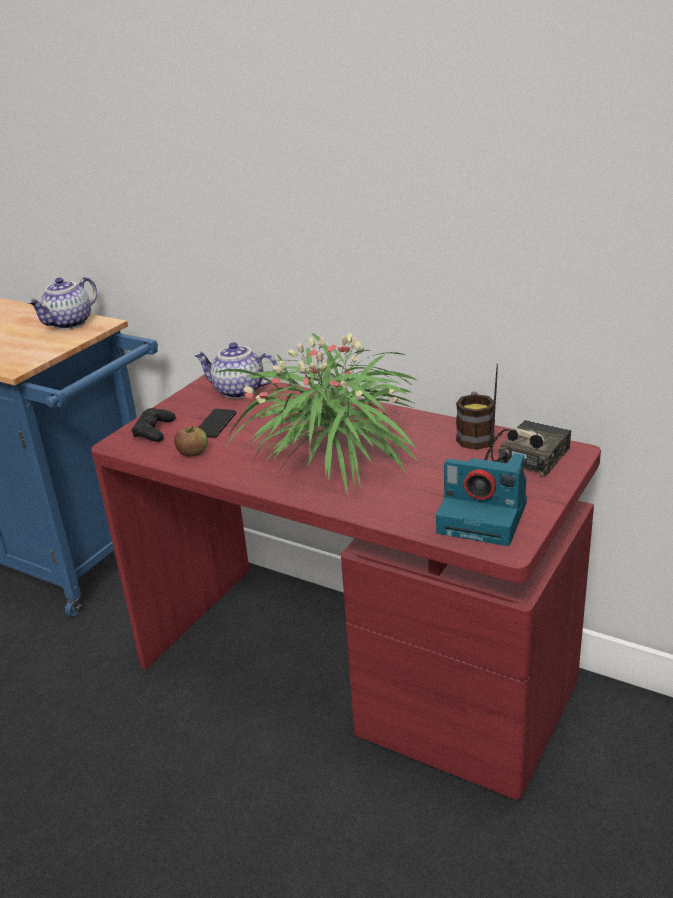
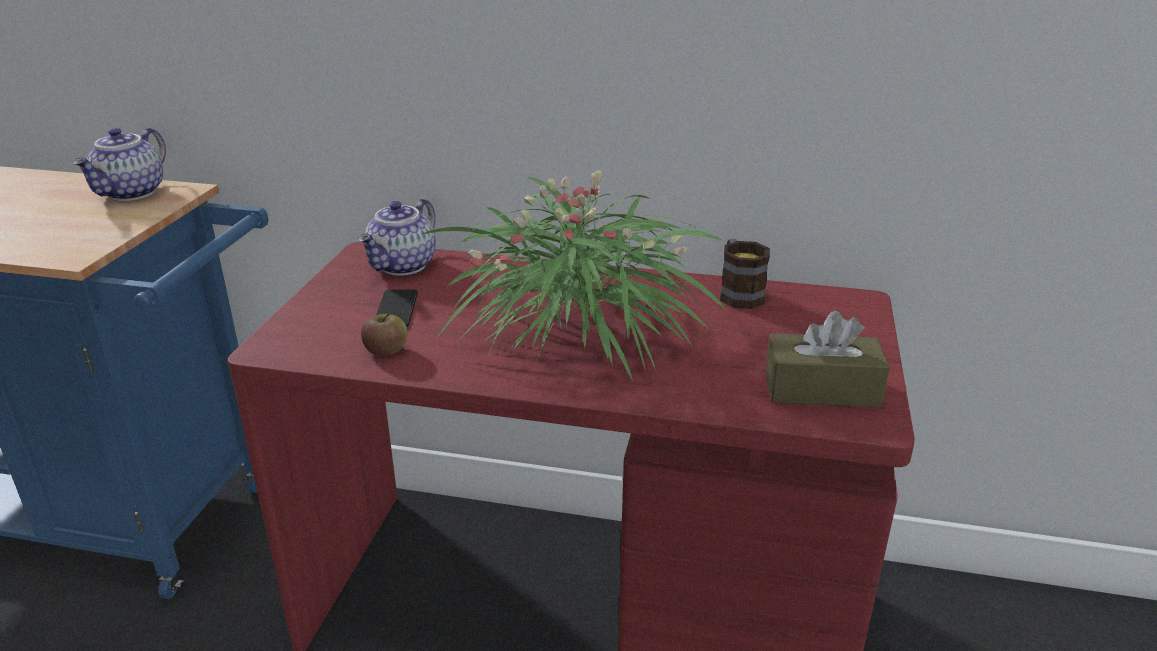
camera: 20 degrees left, 0 degrees up
black game controller [131,408,176,442] -> none
teapot [193,342,278,399] -> teapot turned 60 degrees counterclockwise [358,198,436,276]
camera [436,453,527,546] -> brown tissue box [766,311,890,407]
radio [484,364,571,477] -> none

